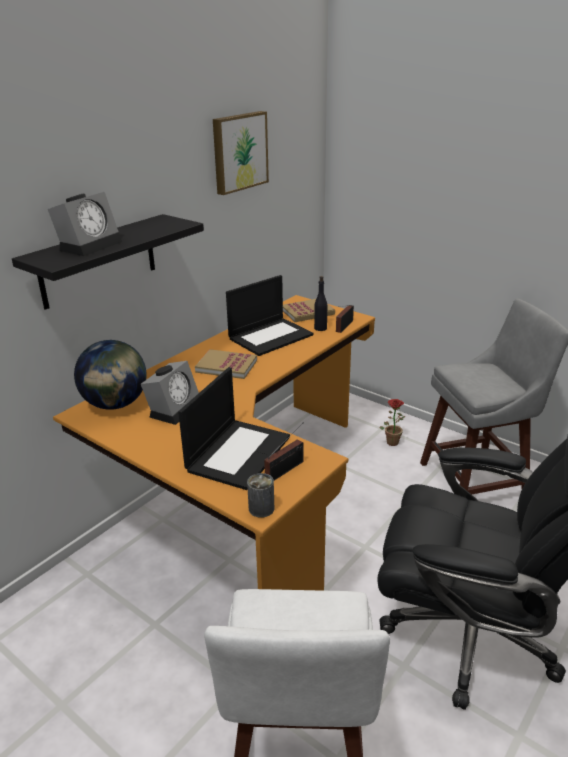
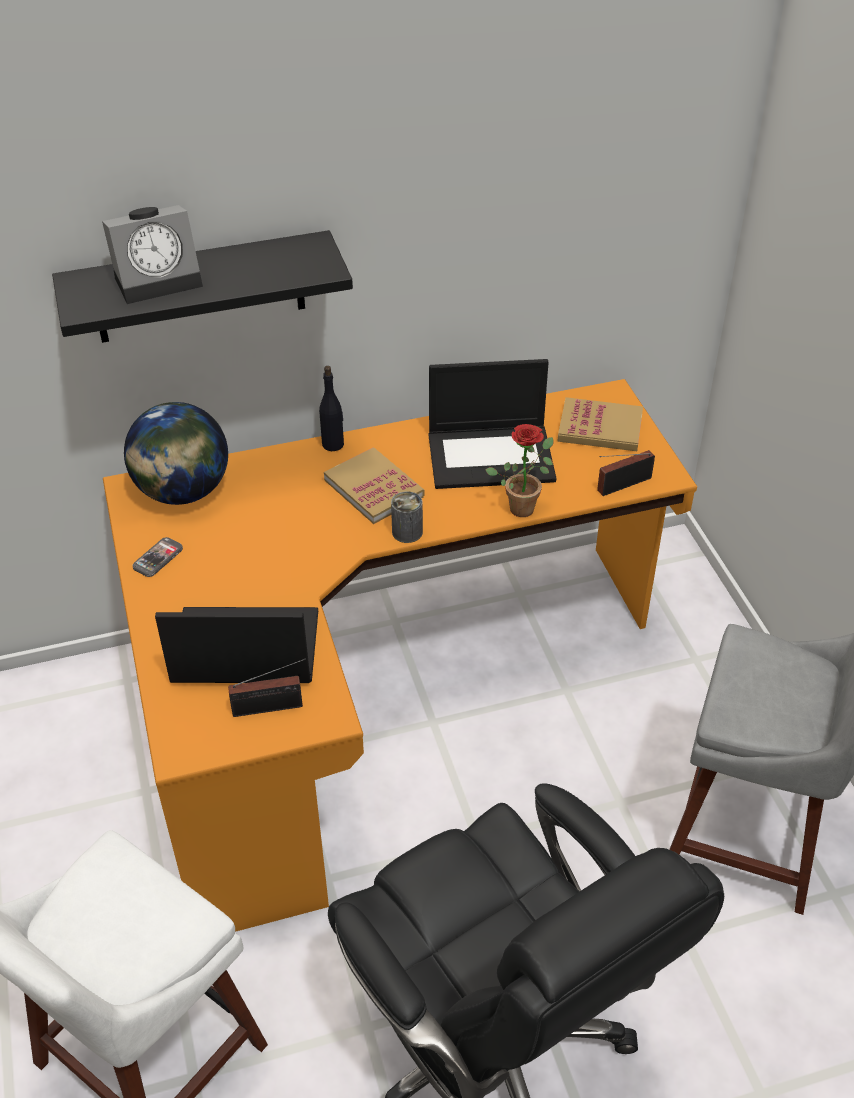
camera: 35 degrees right, 15 degrees up
alarm clock [141,361,199,425] -> none
laptop [178,367,290,490] -> laptop turned 150 degrees counterclockwise [155,607,318,683]
picture [213,111,269,195] -> none
can [247,473,274,518] -> can moved to [391,491,423,543]
black bottle [314,276,327,331] -> black bottle moved to [319,366,344,451]
potted plant [380,399,405,446] -> potted plant moved to [485,424,554,517]
none -> phone [133,537,183,577]

